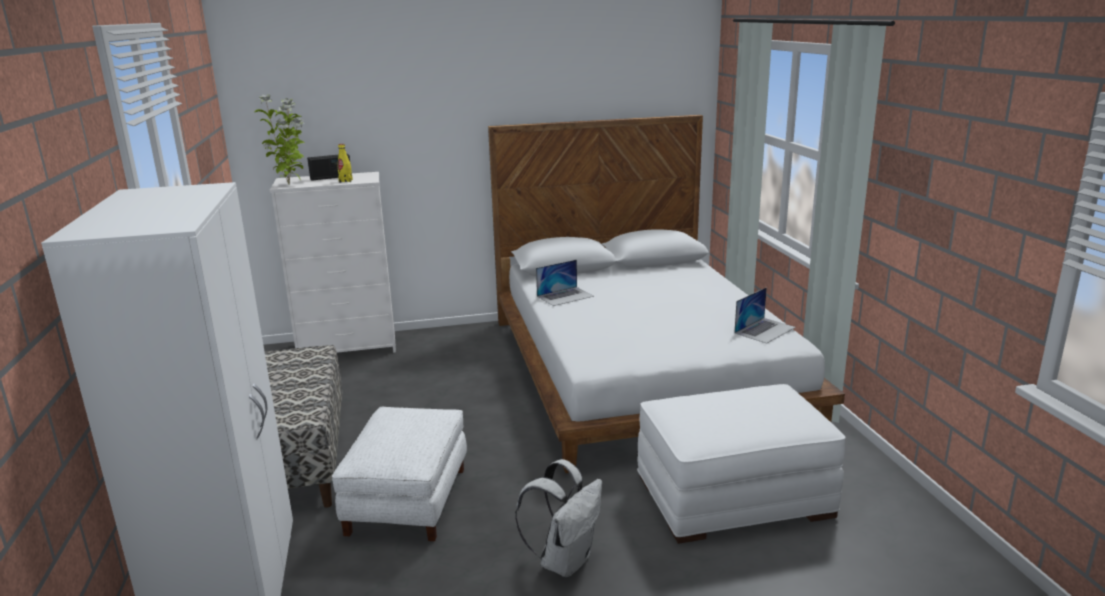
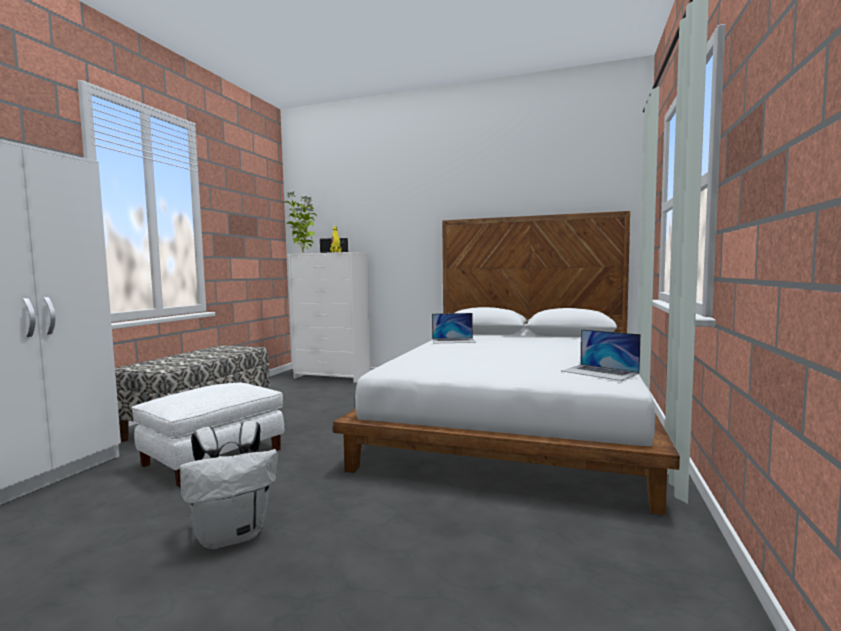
camera: 30 degrees right, 15 degrees down
white ottoman [637,384,846,544] -> none
laptop [734,287,796,344] -> laptop turned 60 degrees clockwise [561,329,641,381]

